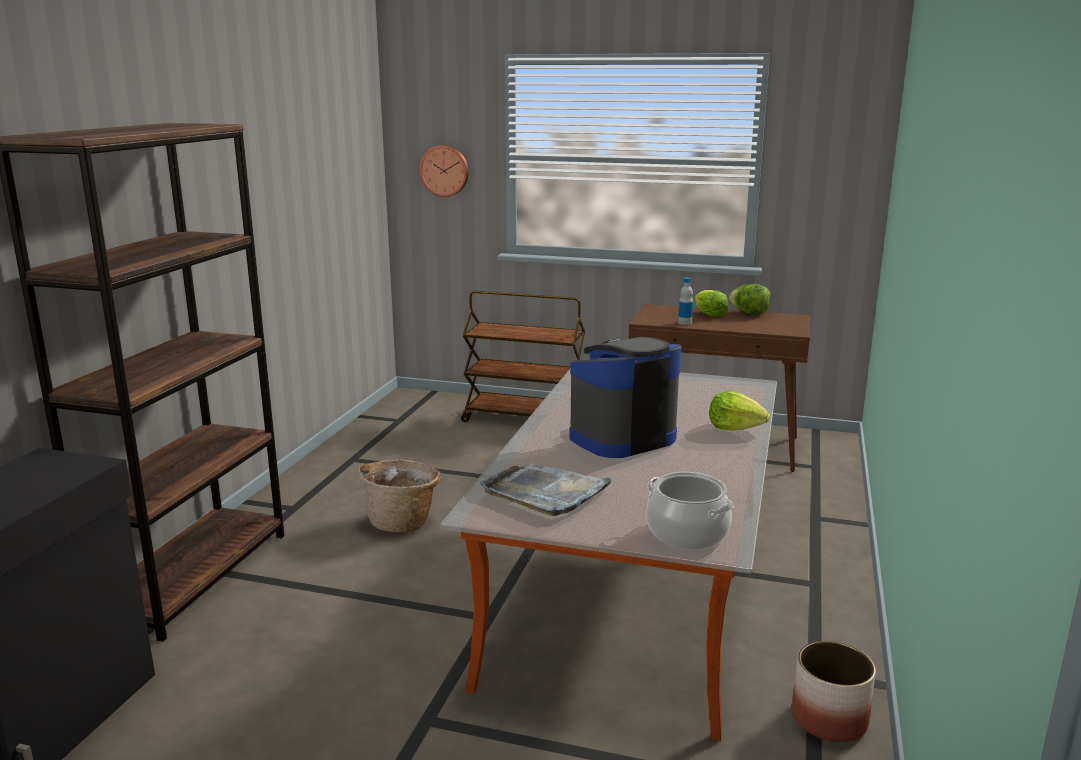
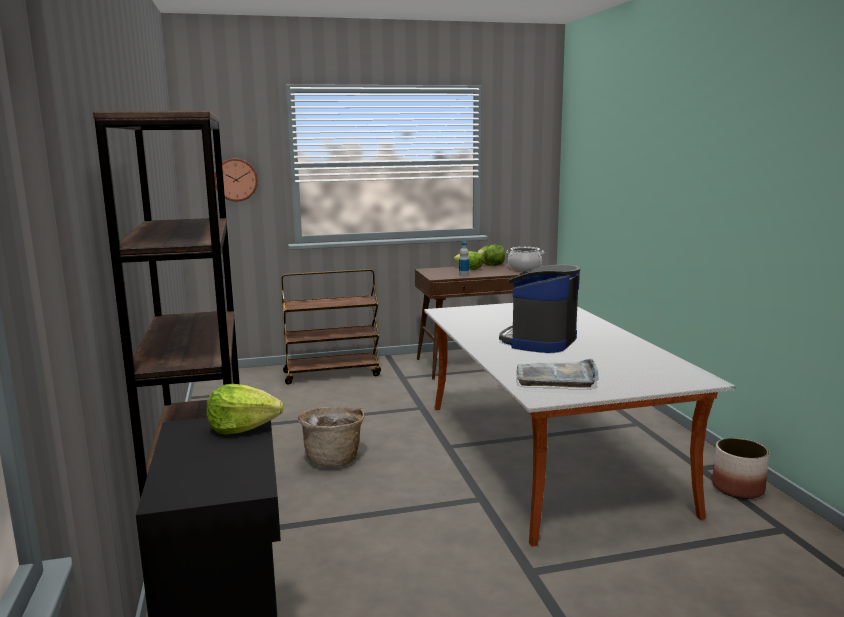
camera: 30 degrees left, 5 degrees down
cooking pot [646,472,734,549] -> cooking pot moved to [506,247,544,272]
lettuce [709,391,770,431] -> lettuce moved to [206,384,283,434]

